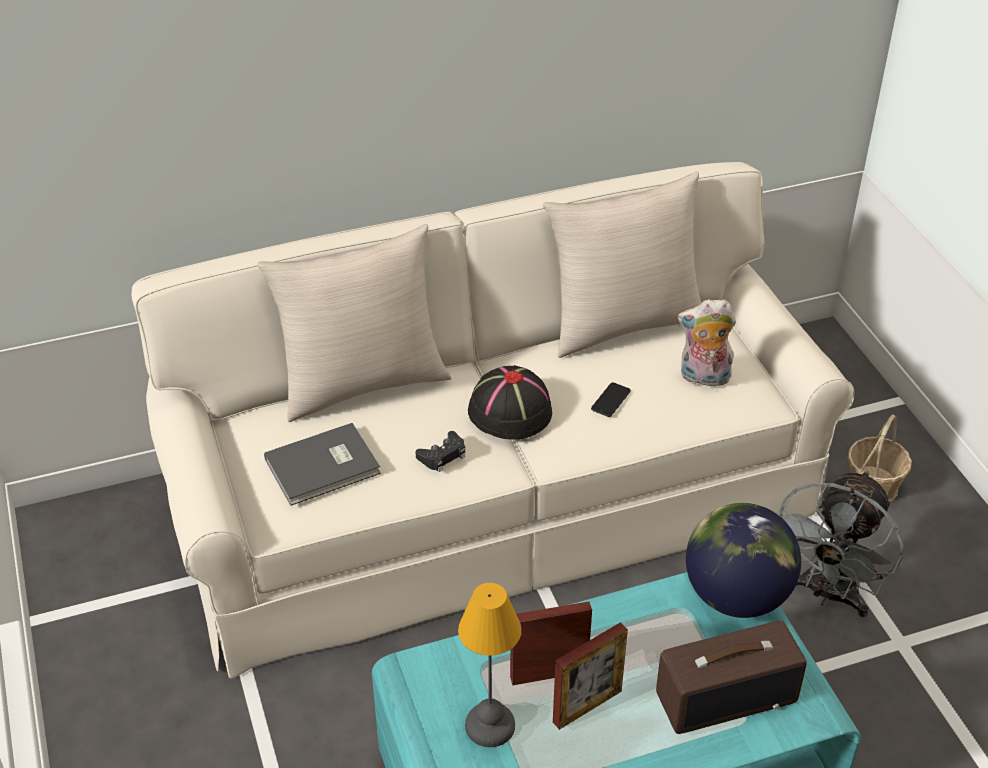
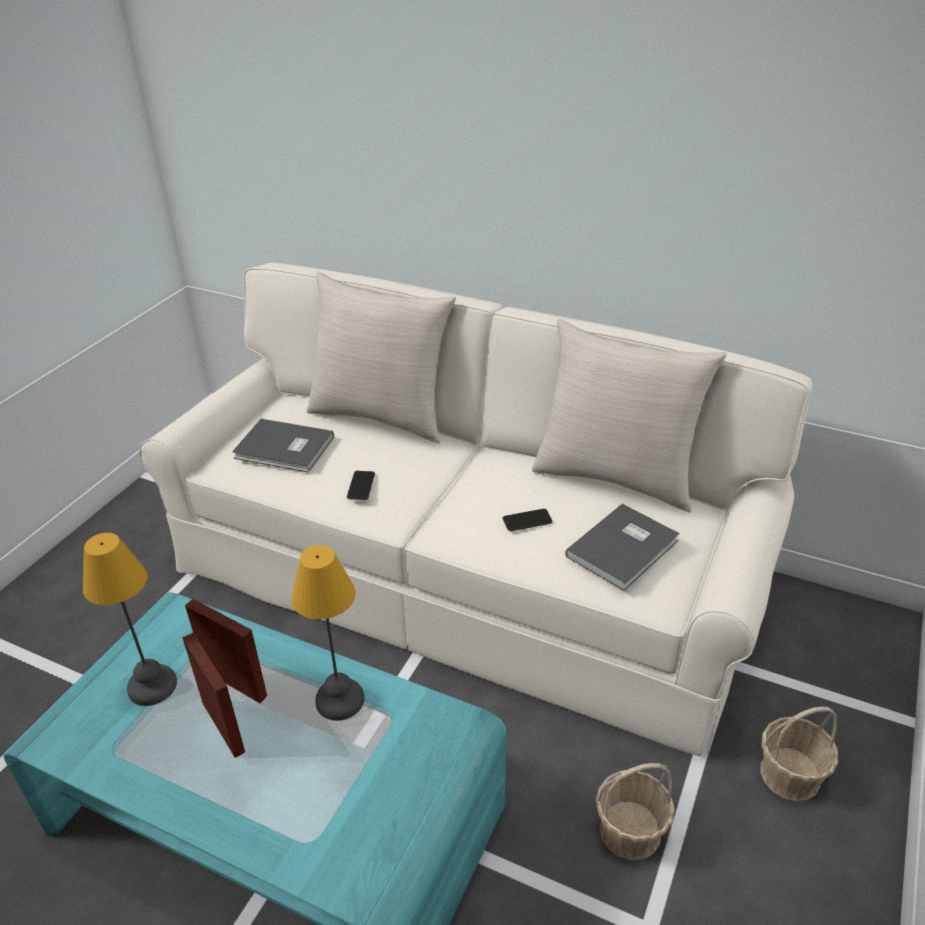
camera: 45 degrees right, 5 degrees down
black game controller [416,431,465,472] -> phone [347,471,375,500]
black hat [468,365,552,440] -> none
picture frame [553,622,628,730] -> picture frame turned 135 degrees counterclockwise [182,633,245,758]
radio [656,620,807,734] -> none
plush toy [678,299,736,387] -> grey book [565,504,680,591]
globe [686,503,801,618] -> none
grey fan [778,470,904,617] -> basket [596,763,675,860]
none -> table lamp [292,545,364,721]

